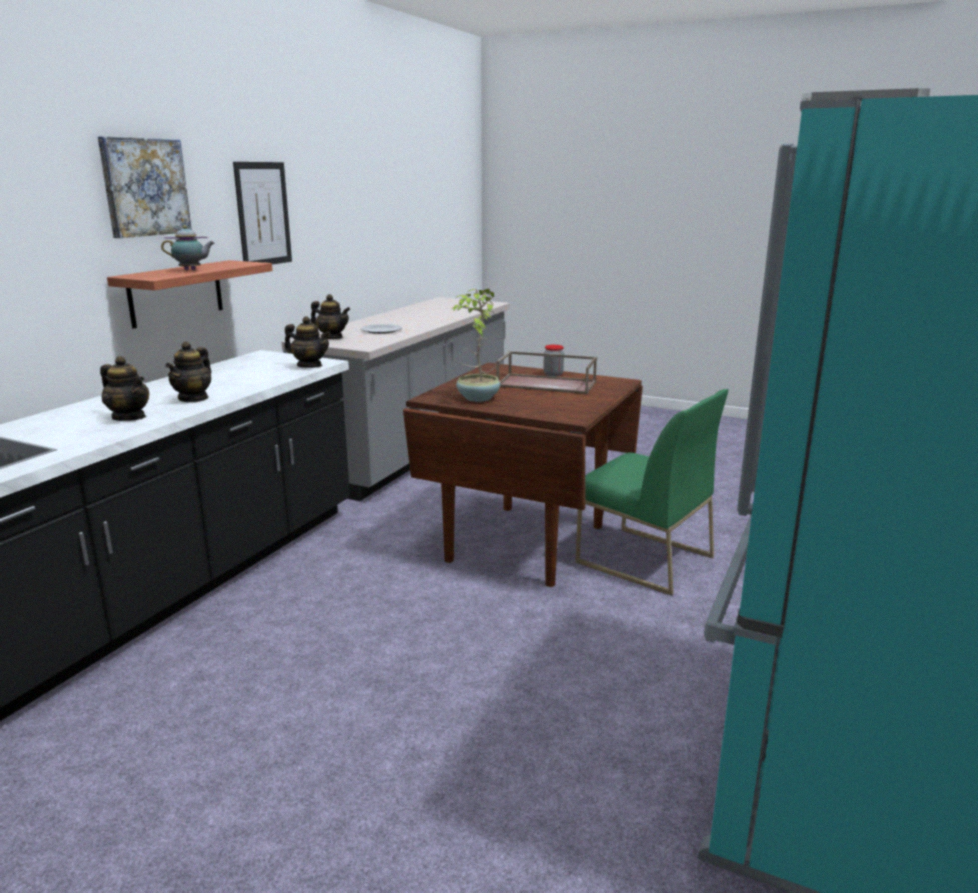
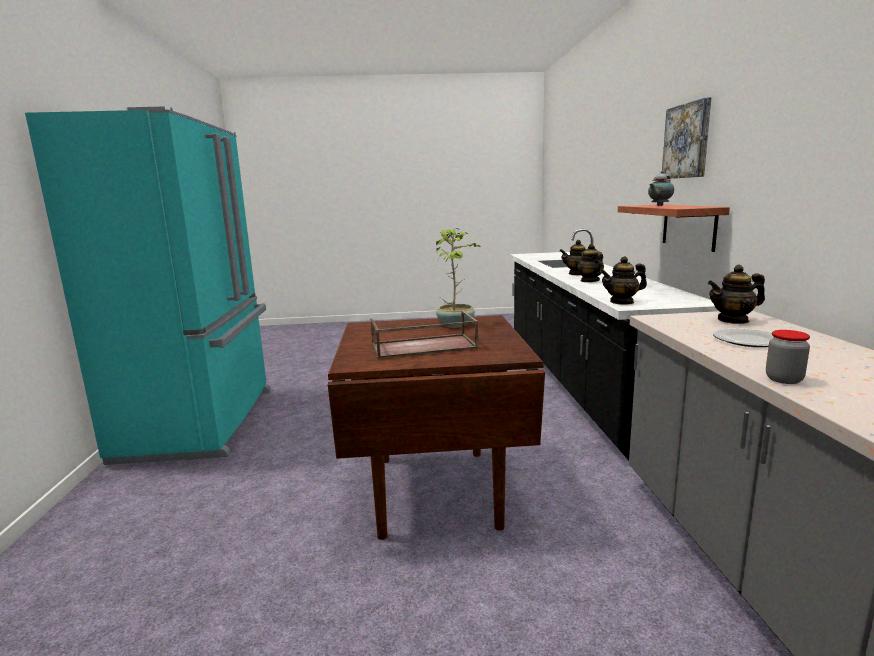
camera: 150 degrees right, 5 degrees down
picture [233,162,292,265] -> none
jar [543,345,564,377] -> jar moved to [766,330,810,384]
green chair [575,389,729,596] -> none

